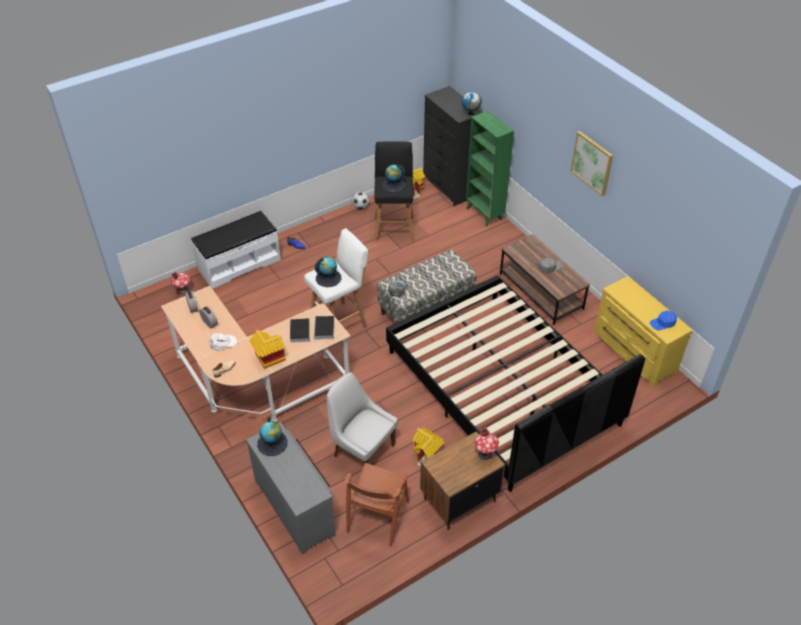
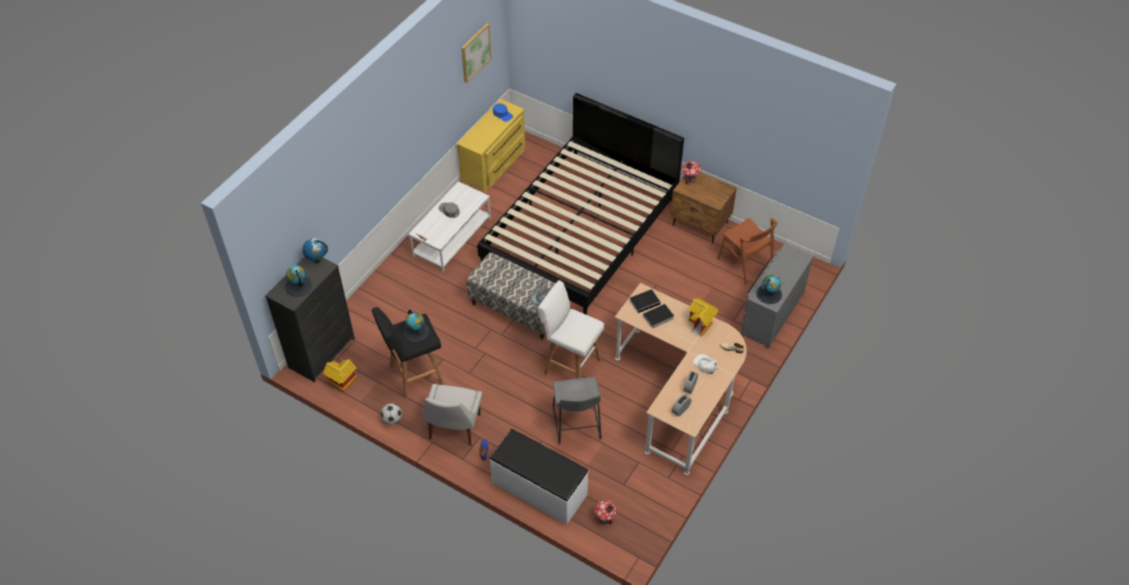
camera: 115 degrees left, 5 degrees up
globe [315,256,341,287] -> globe moved to [285,265,312,297]
white chair [327,372,398,466] -> white chair moved to [423,384,482,446]
brown chair [345,463,409,547] -> brown chair turned 60 degrees clockwise [717,218,777,285]
toy house [413,428,444,466] -> none
green bookcase [466,111,514,227] -> none
brown coffee table [500,234,590,325] -> white coffee table [409,181,491,272]
picture [570,131,613,196] -> picture moved to [461,23,492,83]
none -> grey stool [553,377,601,444]

